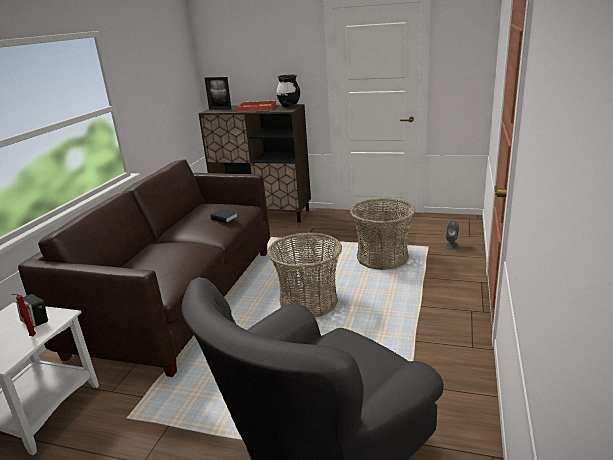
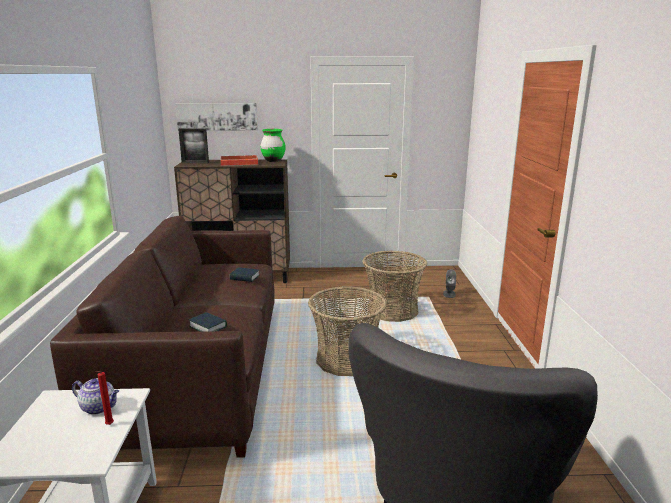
camera: 20 degrees left, 5 degrees down
speaker [16,294,48,328] -> teapot [72,378,119,415]
black vase [276,74,300,107] -> green vase [260,129,286,162]
none -> picture [175,103,258,131]
none -> book [189,312,227,332]

